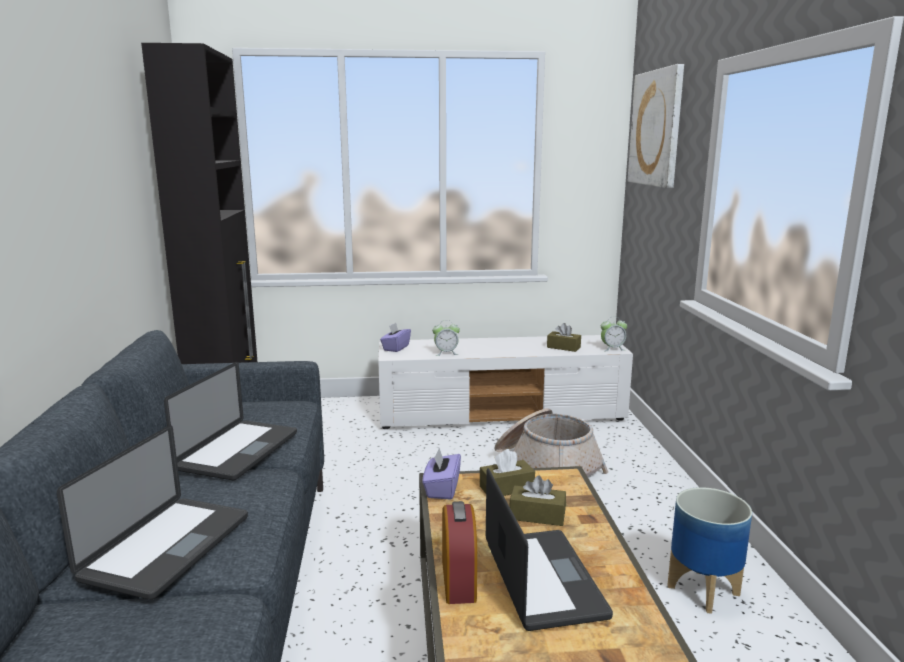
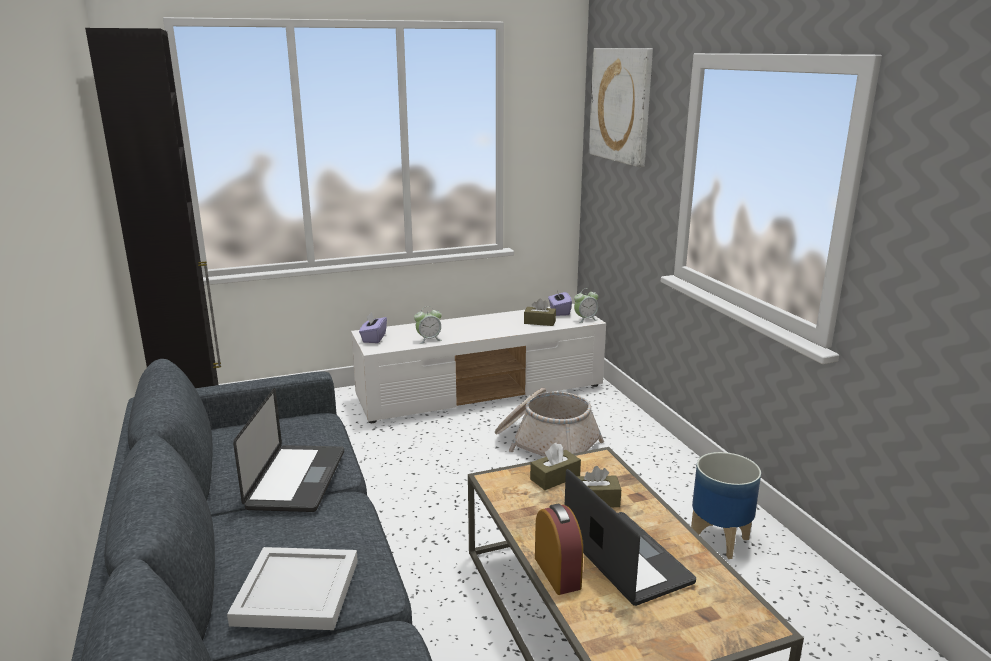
camera: 15 degrees left, 5 degrees up
laptop [57,425,248,600] -> white tray [227,547,358,630]
purple tissue box [422,448,461,500] -> purple tissue box moved to [548,291,572,316]

